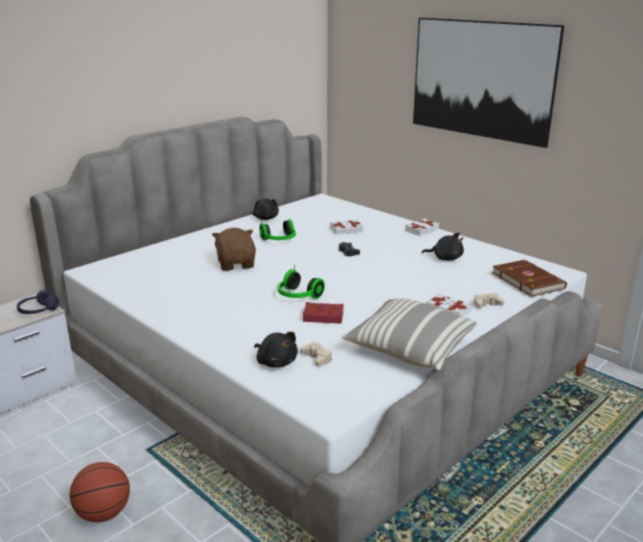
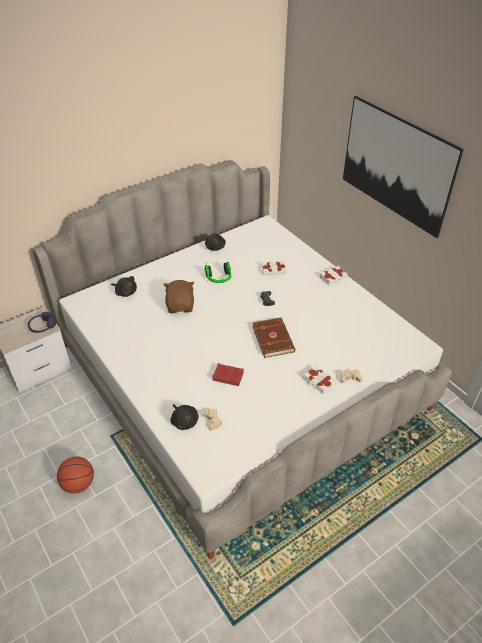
camera: 10 degrees right, 20 degrees up
headphones [278,265,325,299] -> none
pillow [342,298,477,371] -> none
black plush toy [422,233,464,261] -> black plush toy moved to [111,276,137,297]
brown book [492,260,567,297] -> brown book moved to [252,318,295,358]

